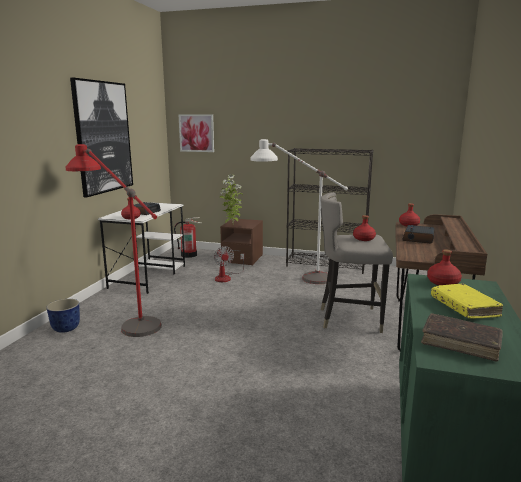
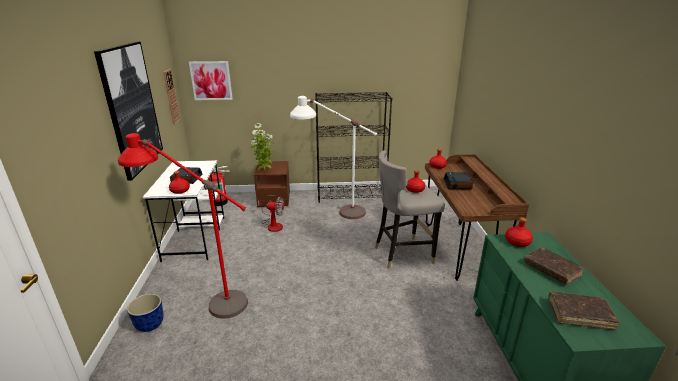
camera: 20 degrees left, 10 degrees up
fan [214,246,244,282] -> fan turned 45 degrees counterclockwise [258,197,284,232]
yellow book [431,283,503,318] -> brown book [524,247,584,285]
none -> wall clock [163,69,180,125]

